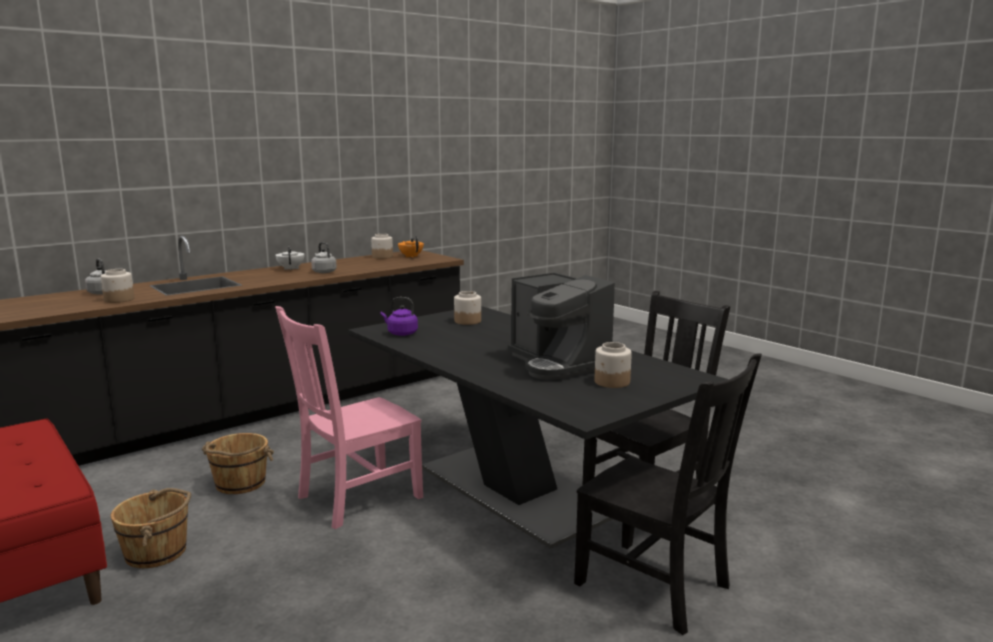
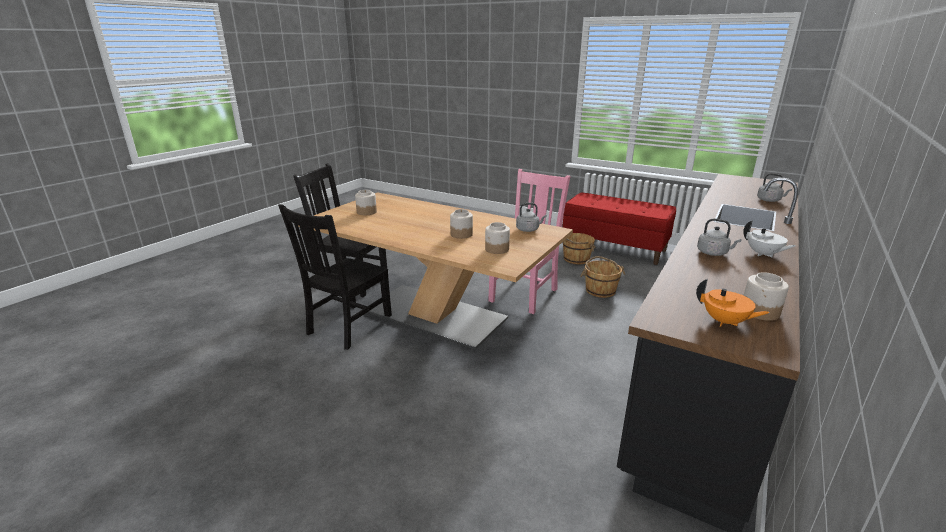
camera: 160 degrees right, 10 degrees up
jar [101,269,134,303] -> jar moved to [450,209,473,239]
black dining table [348,306,729,549] -> beige dining table [298,192,573,350]
purple kettle [381,297,418,336] -> grey kettle [516,203,547,232]
coffee machine [508,272,615,380] -> none

